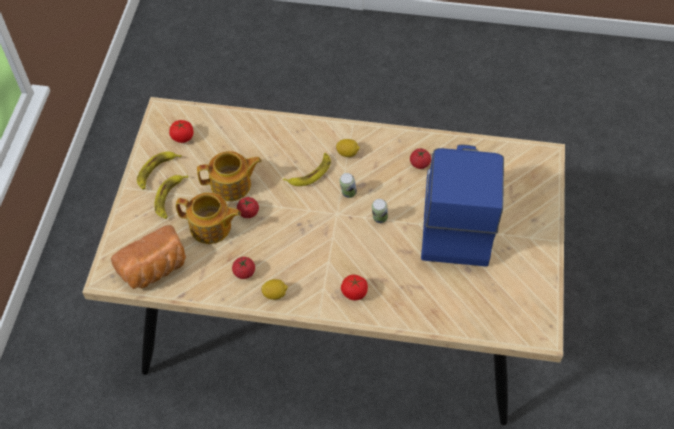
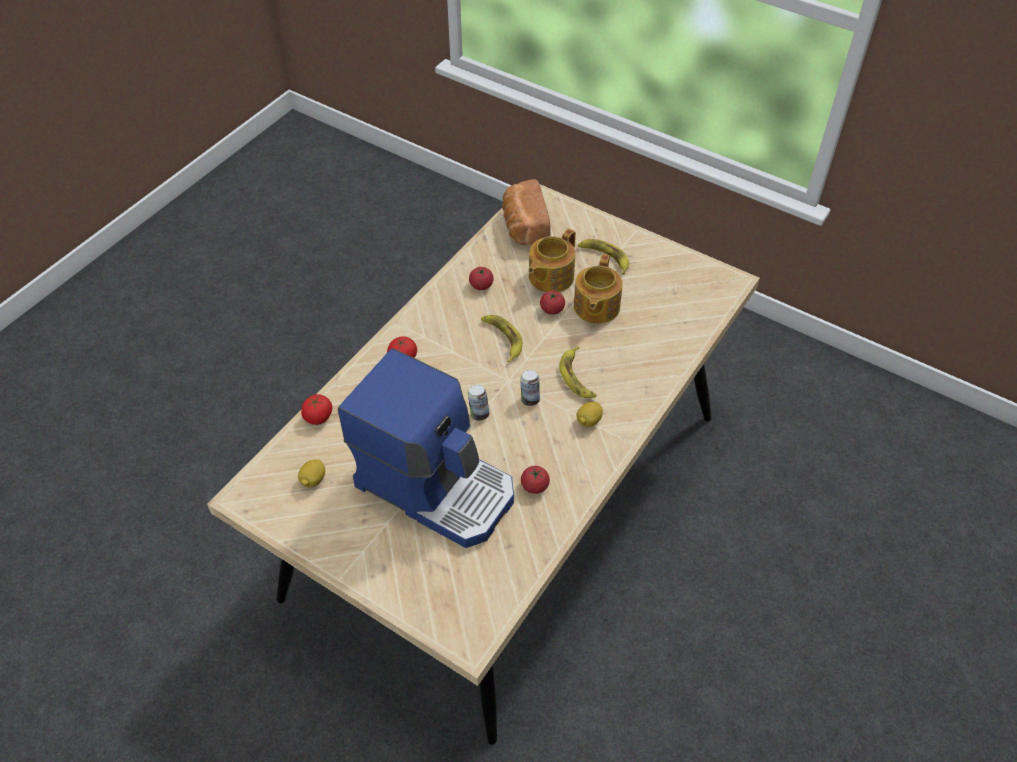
camera: 115 degrees right, 5 degrees down
banana [137,151,182,190] -> banana moved to [481,315,523,362]
tomato [169,120,194,143] -> tomato moved to [301,394,332,425]
lemon [261,279,288,300] -> lemon moved to [298,459,325,488]

